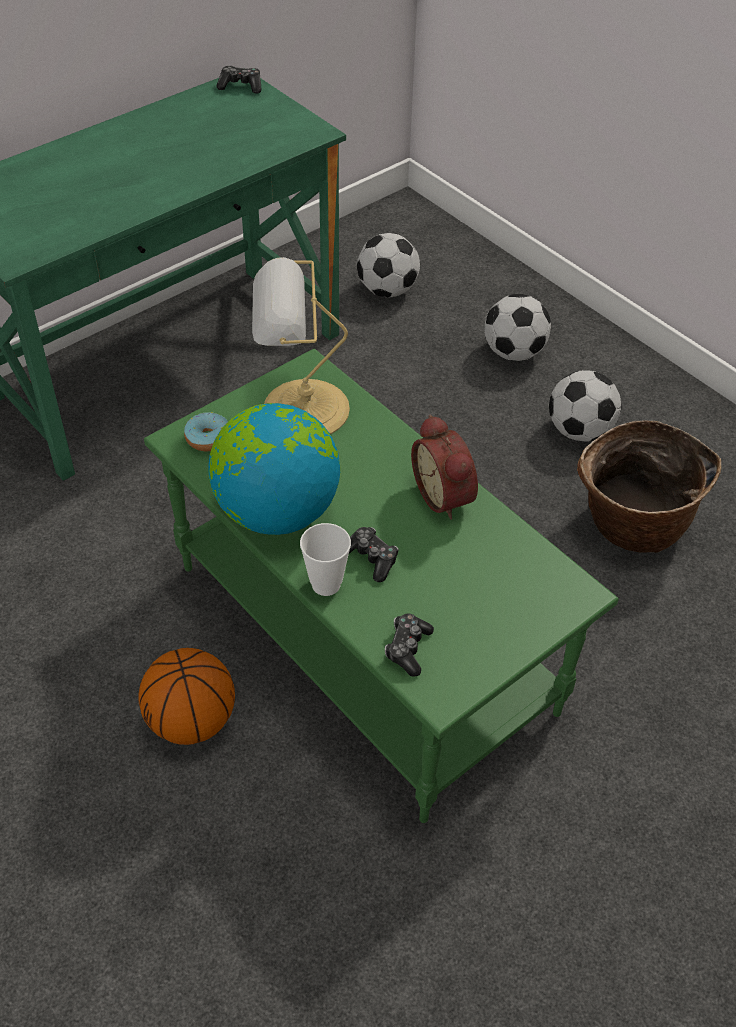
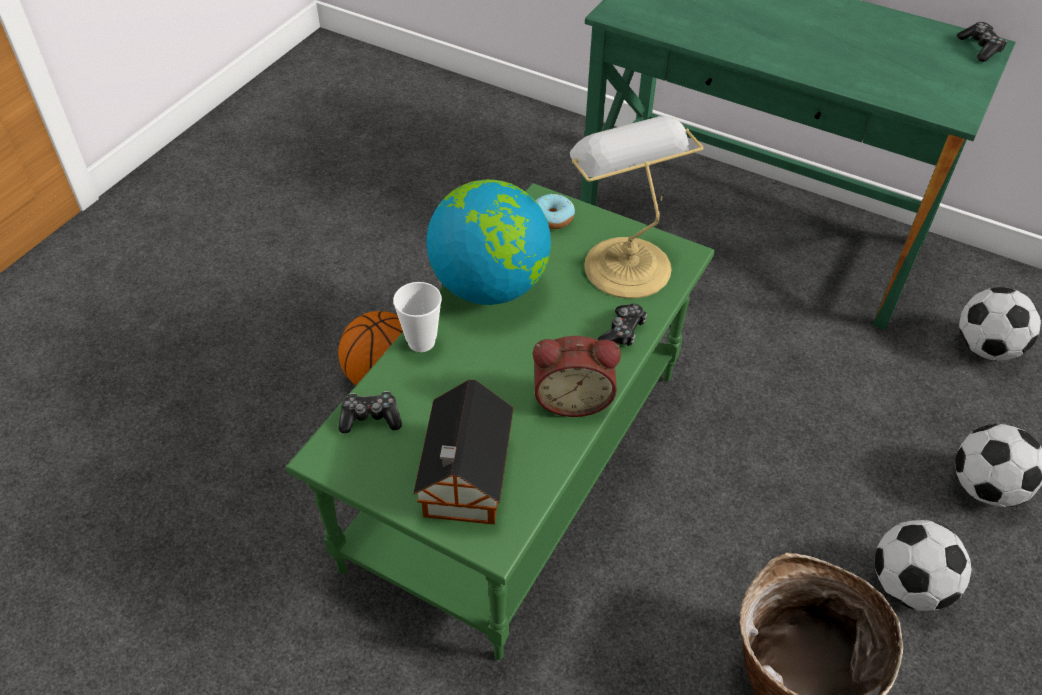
camera: 70 degrees right, 0 degrees up
game controller [349,527,399,582] -> game controller moved to [598,304,647,346]
alarm clock [411,414,478,520] -> alarm clock turned 135 degrees counterclockwise [533,336,621,417]
none -> toy house [413,380,514,525]

